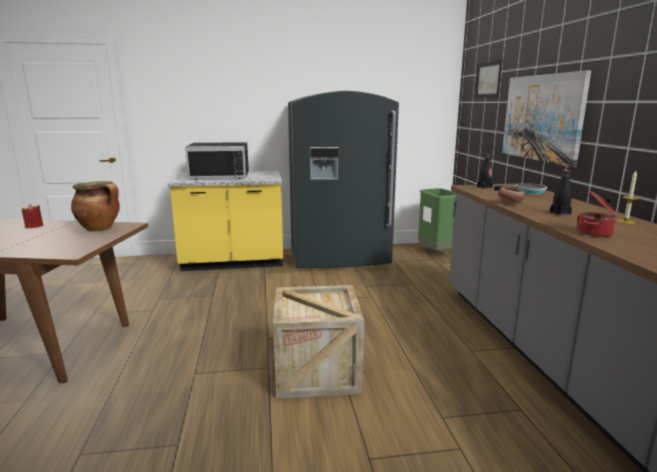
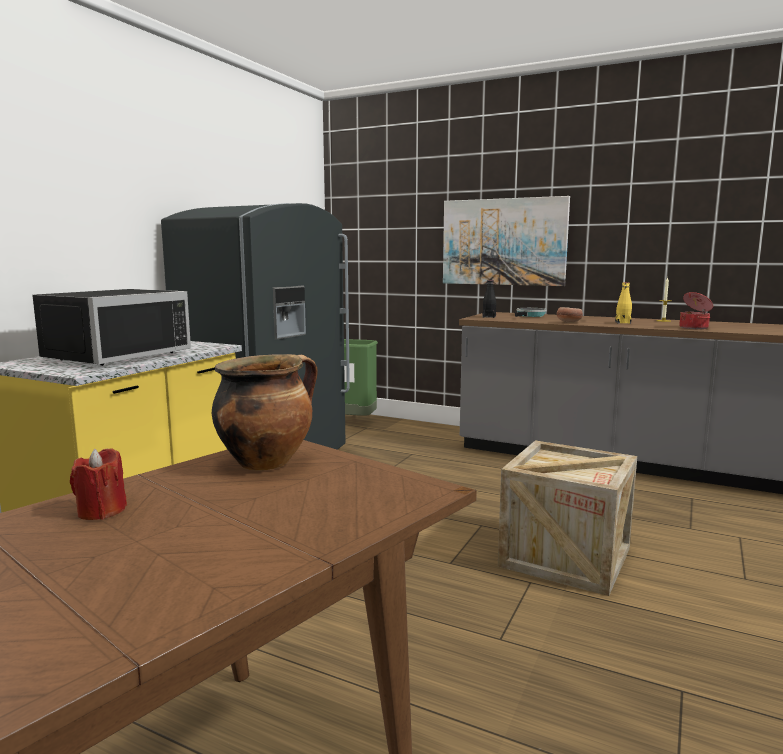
camera: 55 degrees left, 5 degrees down
picture [475,60,502,98] -> none
black bottle [550,170,572,216] -> yellow bottle [615,282,632,324]

